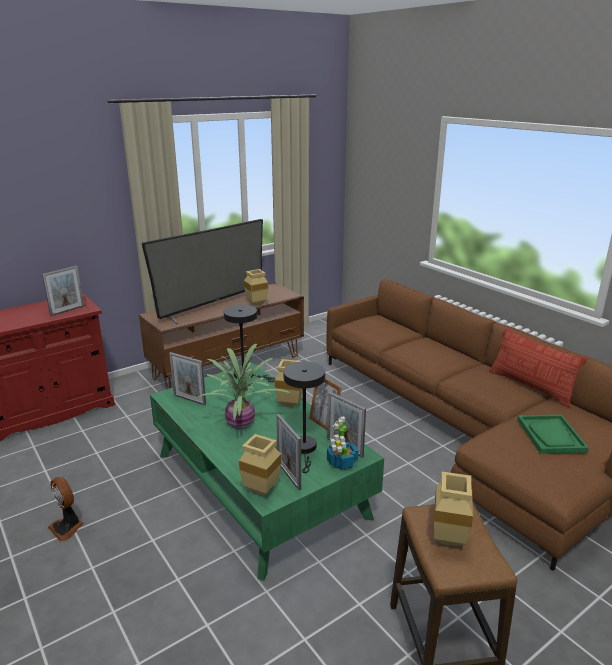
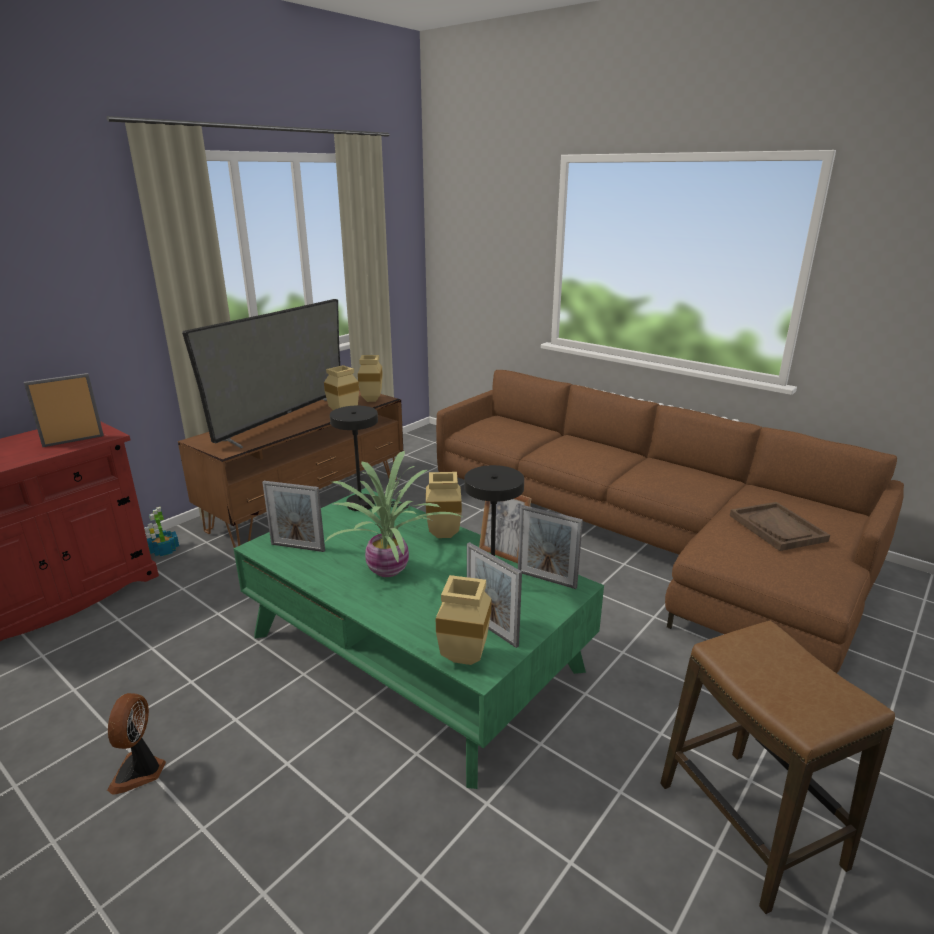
camera: 15 degrees left, 0 degrees up
picture frame [42,266,84,316] -> picture frame turned 150 degrees counterclockwise [24,373,104,447]
fan [48,477,83,542] -> fan turned 60 degrees clockwise [107,693,166,795]
potted plant [327,416,358,470] -> potted plant moved to [144,507,179,557]
beige vase [434,472,473,546] -> beige vase moved to [358,355,383,402]
pillow [489,328,587,407] -> none
green tray [517,414,589,454] -> brown tray [730,502,830,551]

